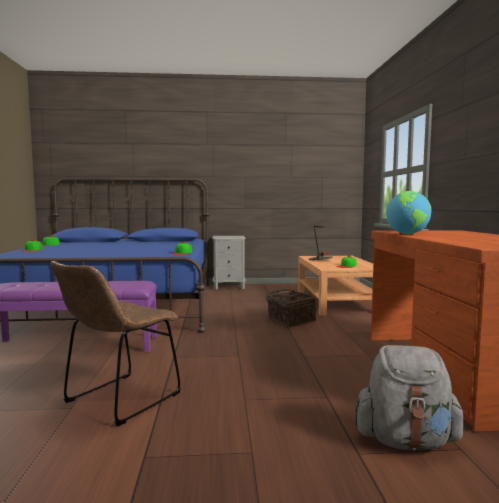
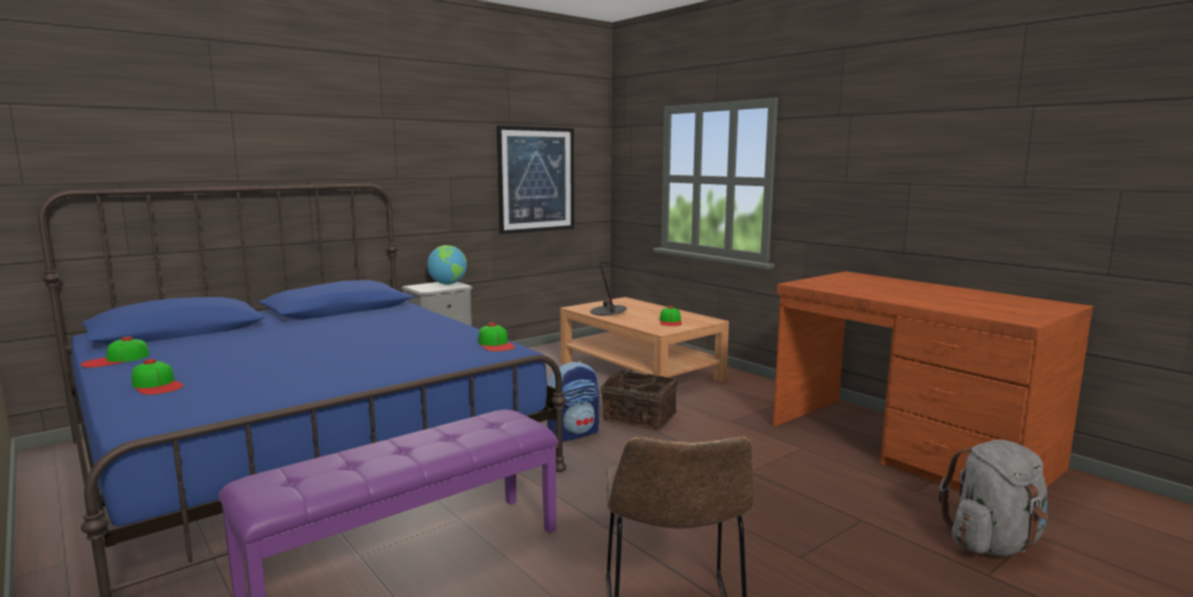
camera: 35 degrees left, 5 degrees up
globe [386,191,432,234] -> globe moved to [427,245,467,285]
none -> picture [497,126,574,234]
none -> backpack [547,362,599,442]

